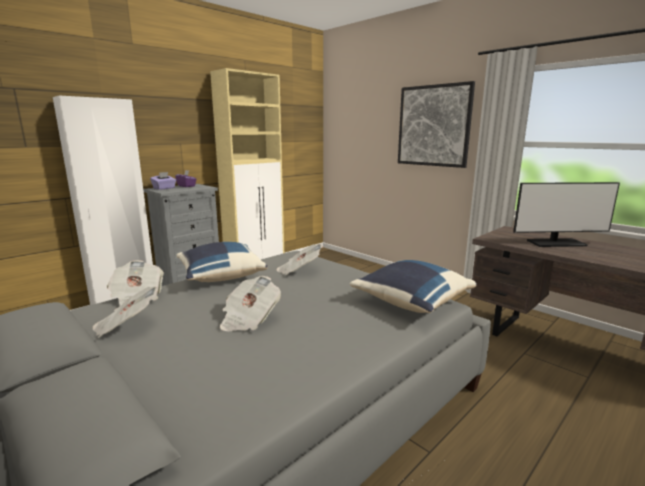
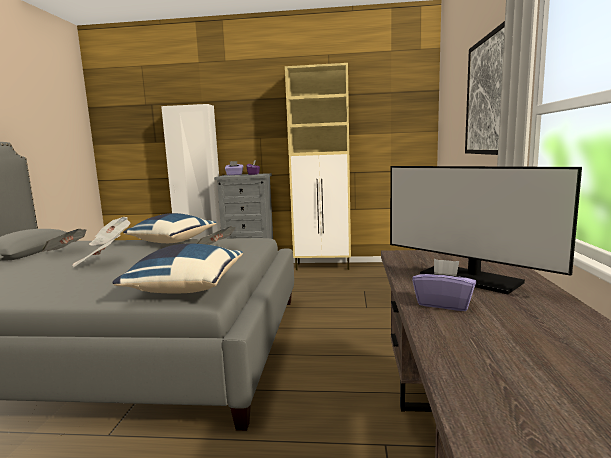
camera: 50 degrees right, 5 degrees down
none -> purple tissue box [412,259,476,311]

